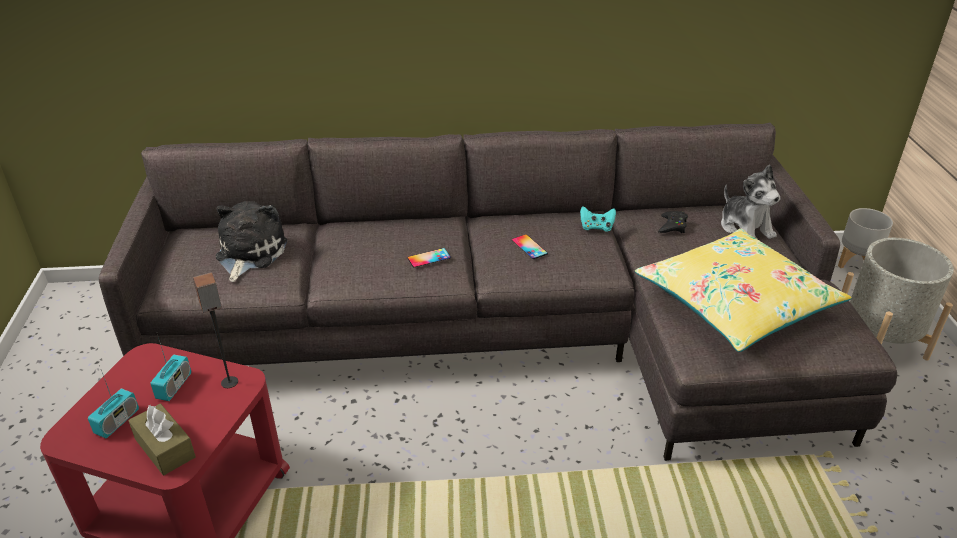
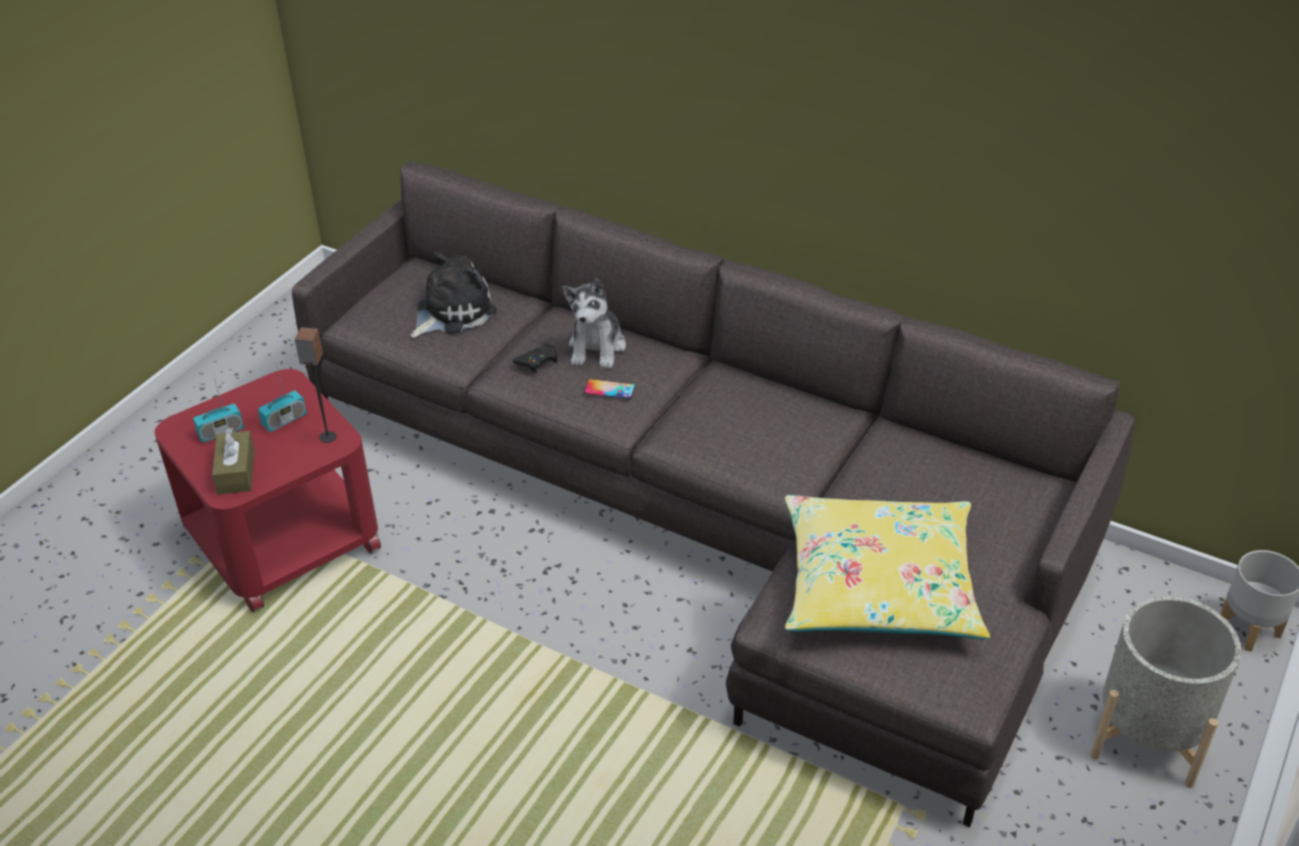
camera: 35 degrees right, 5 degrees up
phone [512,234,548,259] -> none
turquoise game controller [580,206,616,232] -> none
black game controller [658,211,688,233] -> black game controller moved to [512,343,558,373]
plush toy [721,165,781,239] -> plush toy moved to [562,279,626,369]

